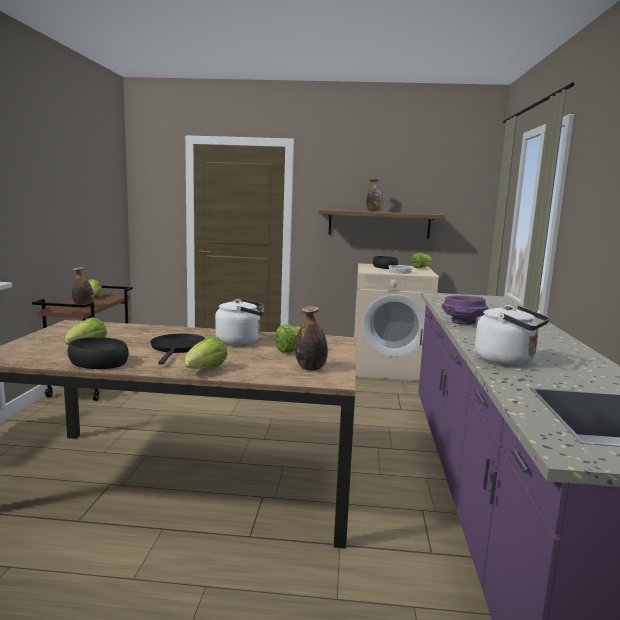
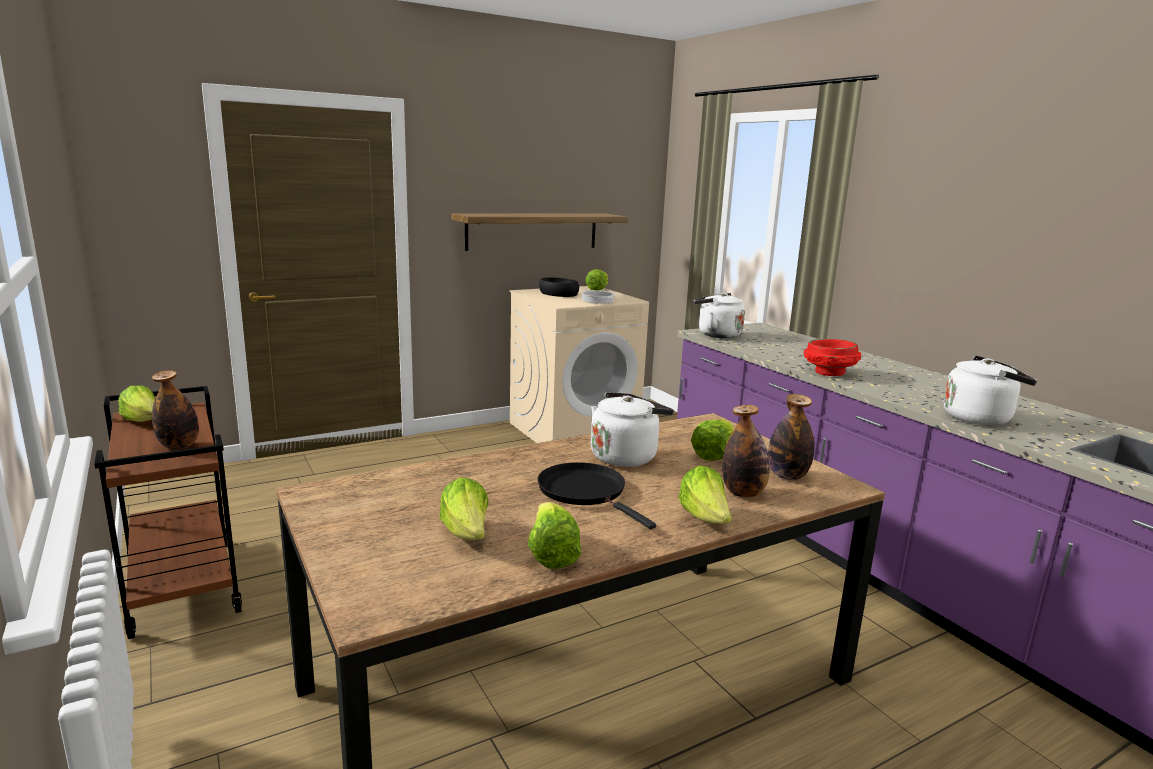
camera: 35 degrees left, 5 degrees up
black bowl [68,337,129,369] -> lettuce [528,502,581,569]
bottle [366,179,383,212] -> bottle moved to [722,405,769,497]
purple bowl [442,295,489,325] -> red bowl [804,339,861,376]
none -> white kettle [693,293,745,338]

